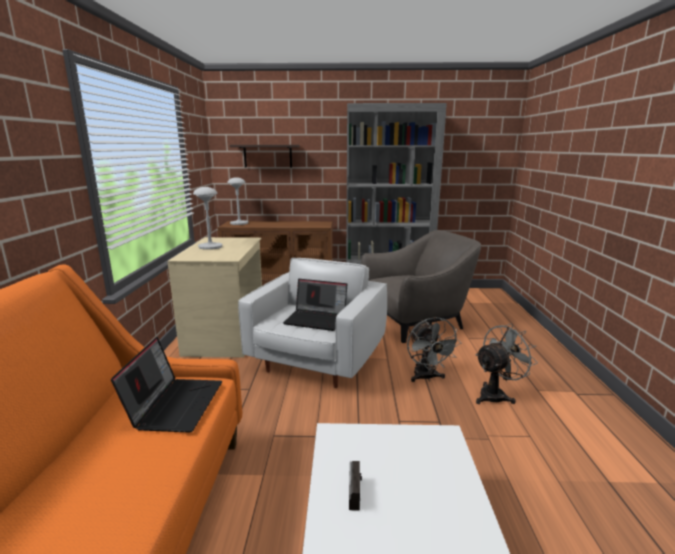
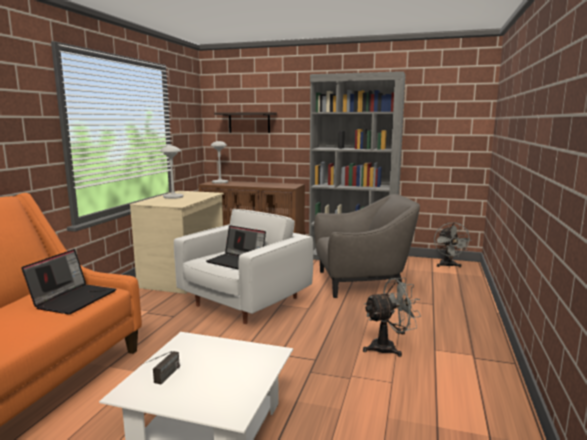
camera: 15 degrees right, 5 degrees down
grey fan [407,317,461,382] -> grey fan moved to [434,222,472,267]

